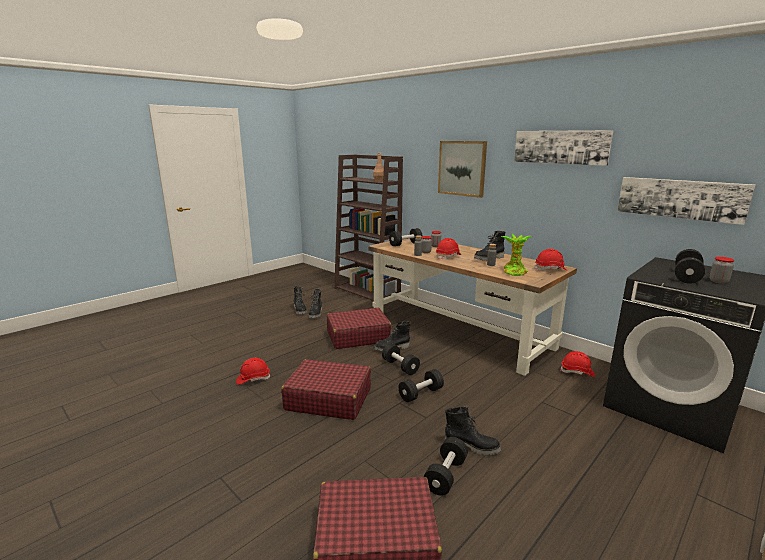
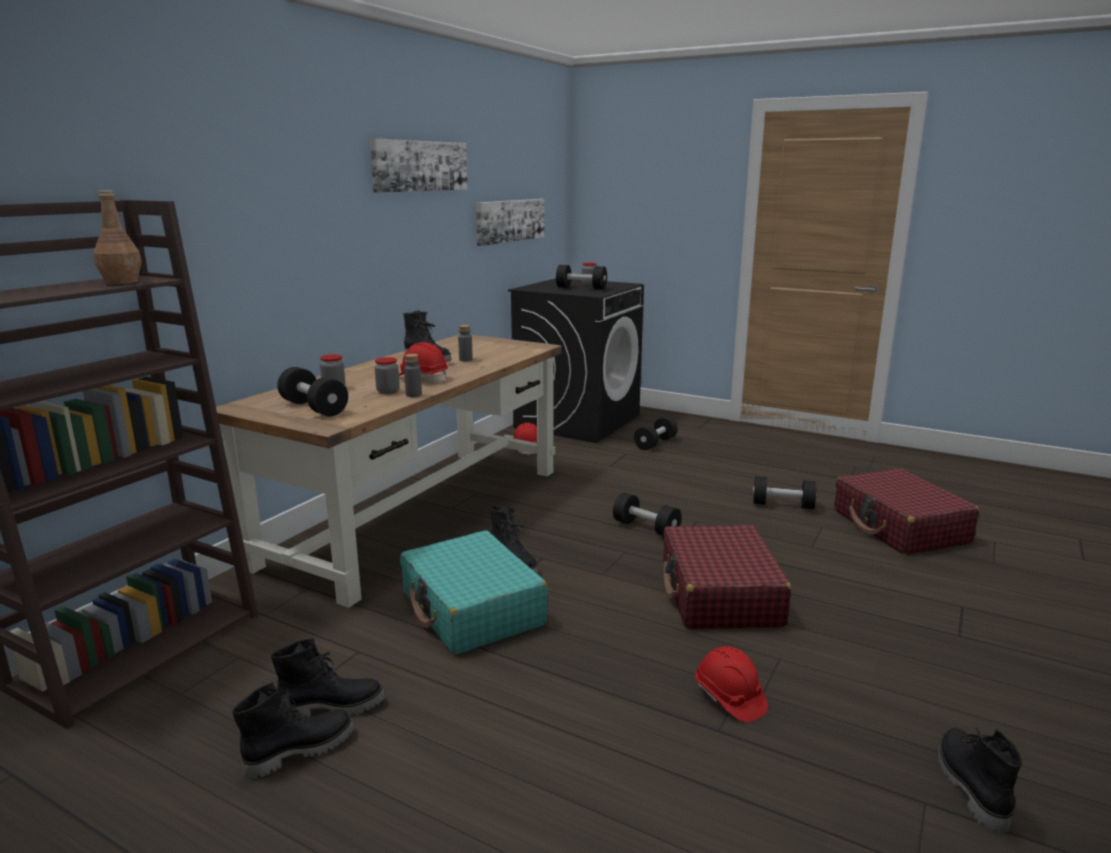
camera: 105 degrees left, 0 degrees up
red suitcase [327,308,391,349] -> turquoise suitcase [400,530,548,655]
black dumbbell [382,344,420,375] -> black dumbbell moved to [634,416,678,450]
picture [438,141,487,198] -> none
black boot [445,407,501,456] -> black boot moved to [938,727,1022,833]
potted plant [501,234,532,276] -> none
red hard hat [535,249,567,271] -> none

